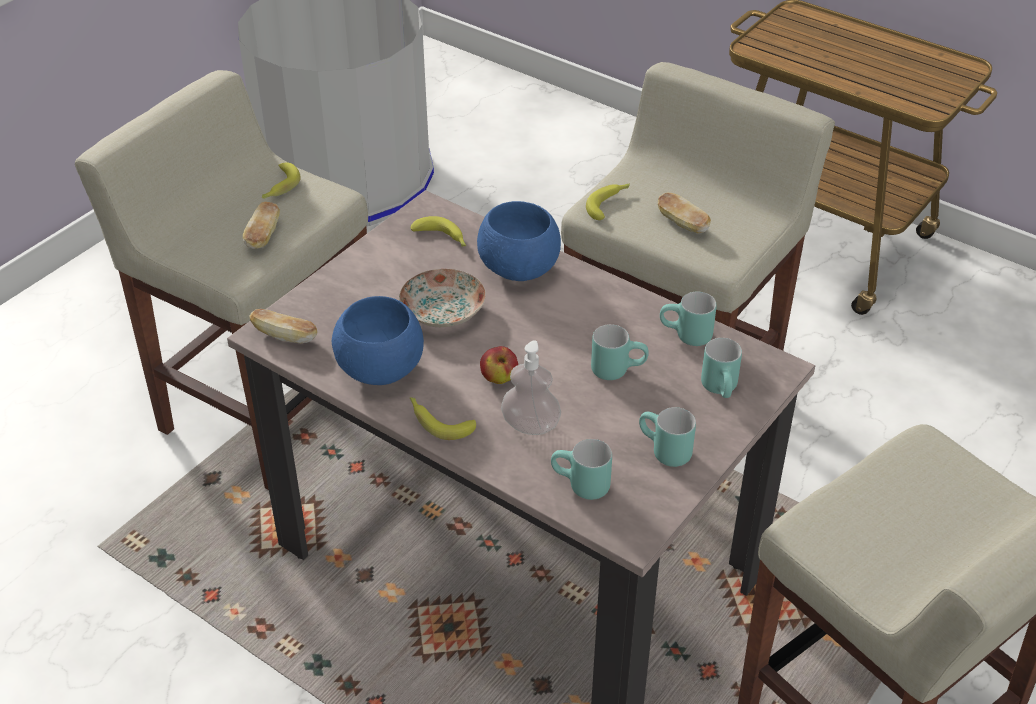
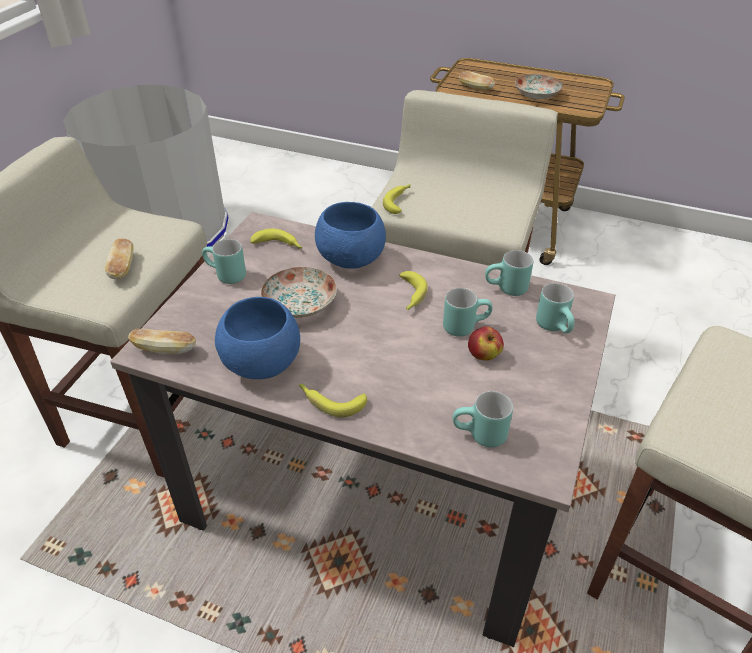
camera: 15 degrees left, 0 degrees up
banana [262,162,301,199] -> banana moved to [399,271,428,310]
apple [480,346,518,384] -> apple moved to [468,326,504,360]
soap dispenser [501,340,561,435] -> none
turquoise mug [639,407,696,467] -> turquoise mug moved to [202,239,246,284]
bread [658,193,711,233] -> bread moved to [459,71,495,90]
none -> plate [515,74,563,100]

